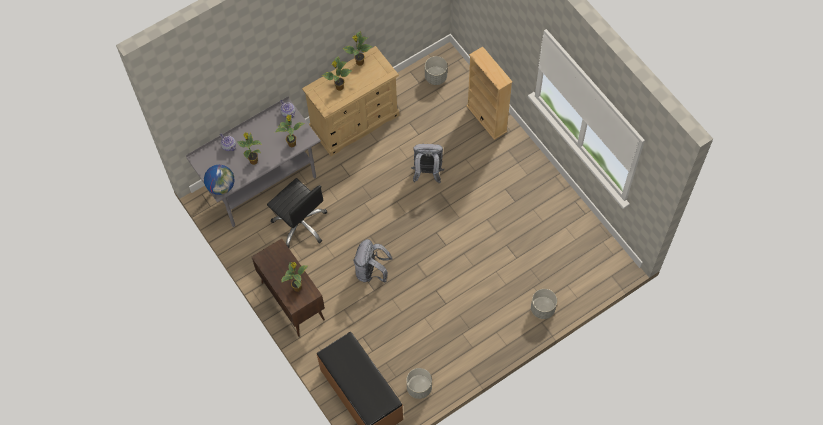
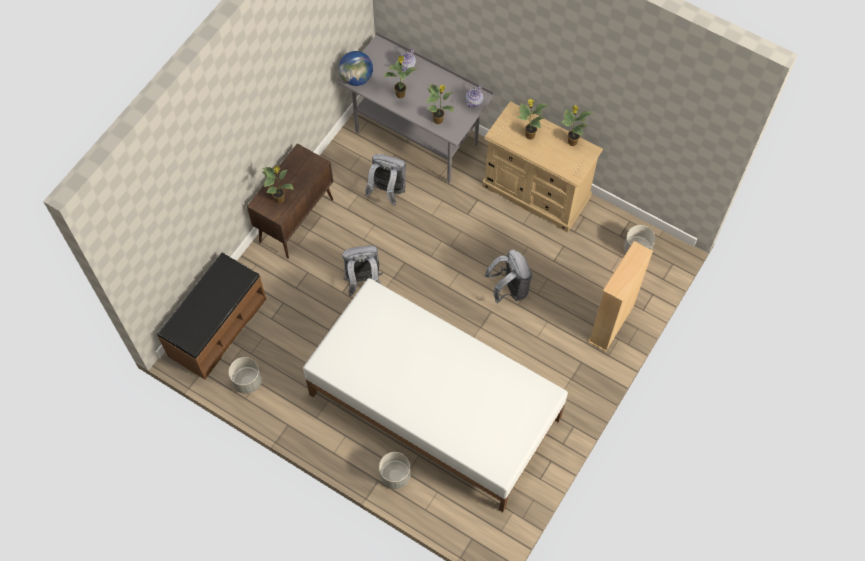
camera: 65 degrees right, 0 degrees up
black office chair [267,178,327,248] -> grey backpack [365,154,406,206]
none -> white bed [303,278,568,512]

